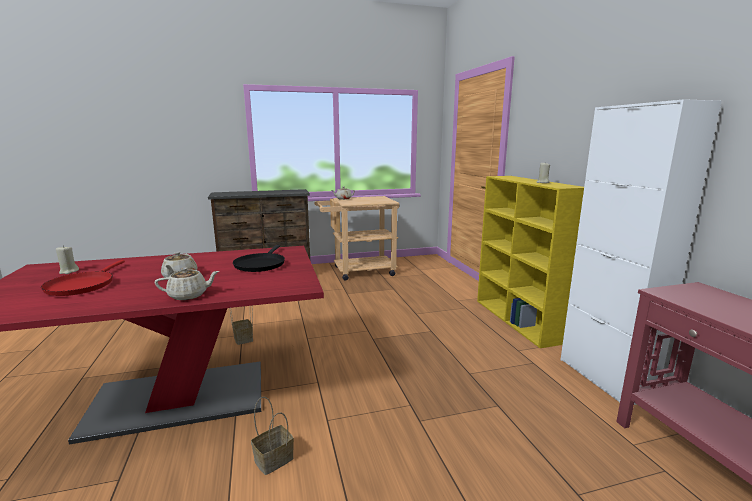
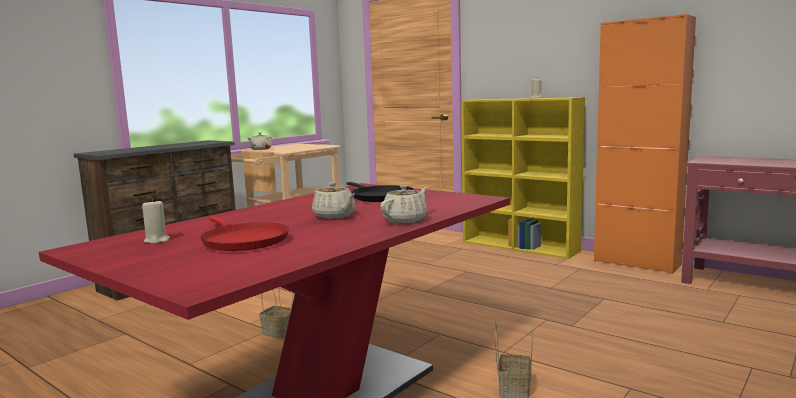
camera: 35 degrees left, 5 degrees down
white cabinet [560,99,721,405] -> orange cabinet [594,14,696,274]

